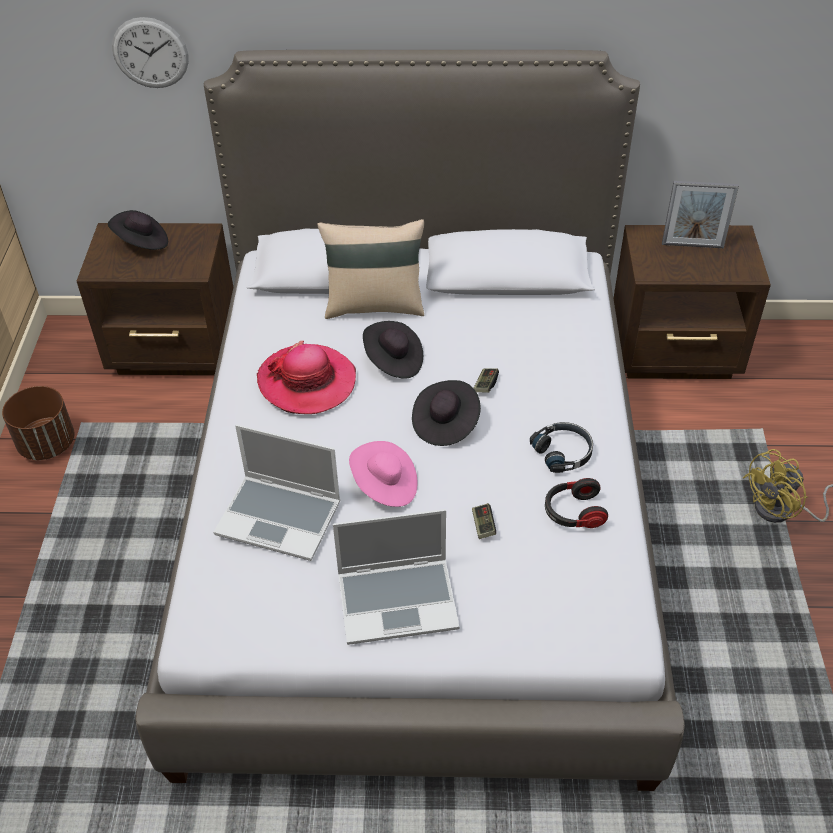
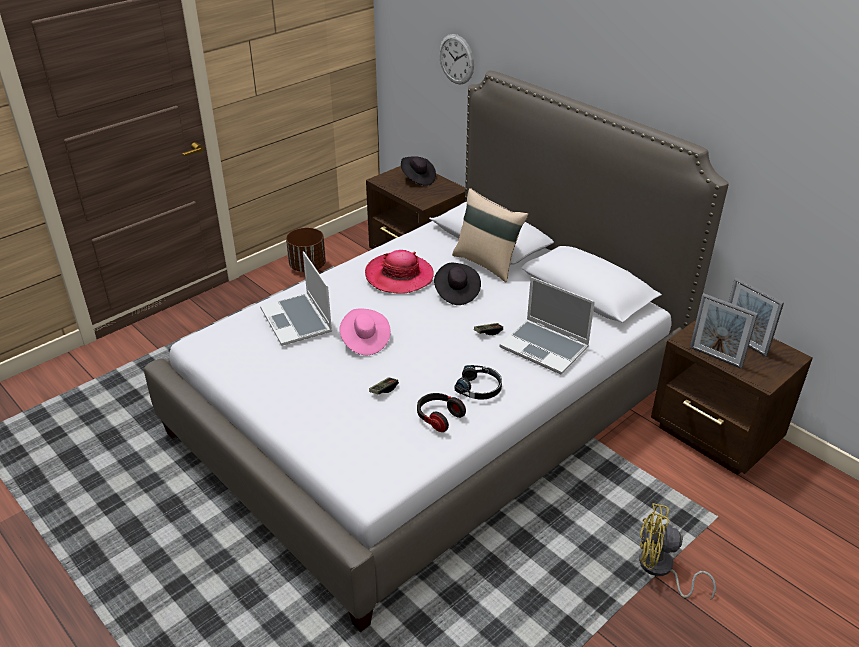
camera: 45 degrees right, 10 degrees down
laptop [333,509,460,645] -> laptop moved to [499,277,595,374]
black hat [412,380,481,446] -> none
none -> picture frame [690,293,758,369]

